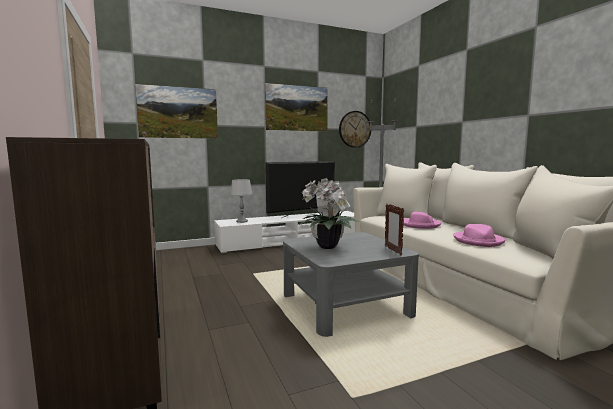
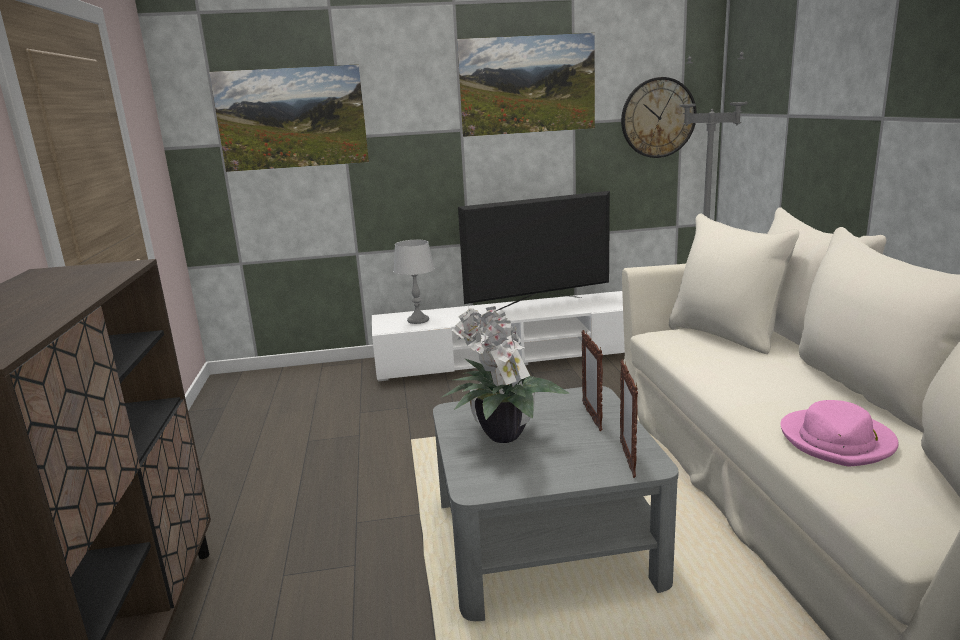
camera: 15 degrees right, 10 degrees up
pink hat [403,211,441,229] -> none
none -> picture frame [581,330,603,431]

